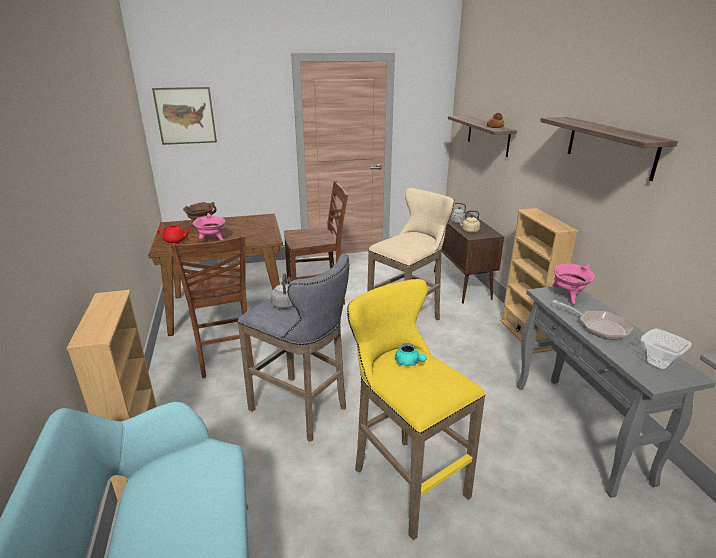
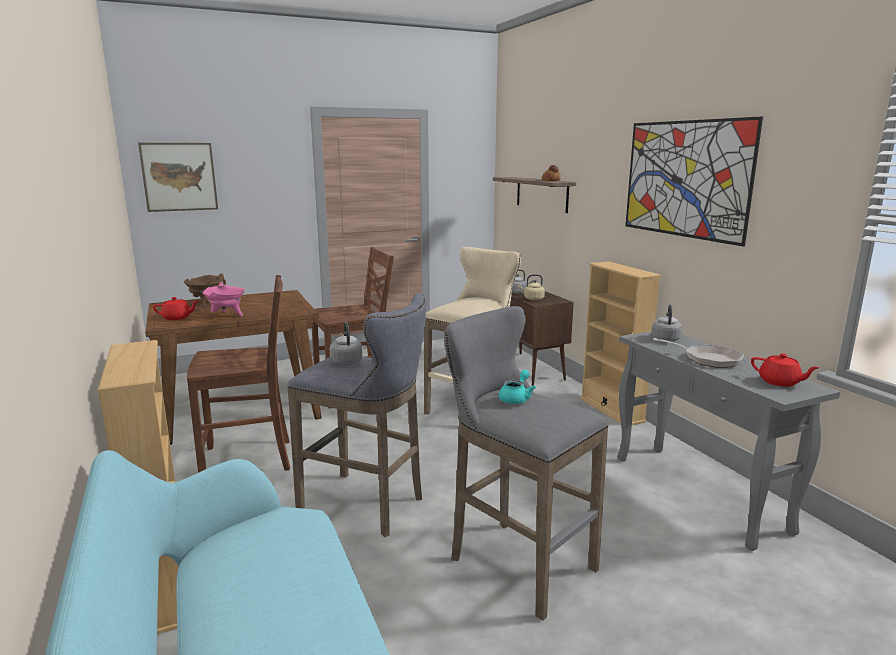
camera: 10 degrees left, 10 degrees down
brown chair [171,235,254,378] -> brown chair turned 75 degrees counterclockwise [187,275,290,473]
yellow stool [347,279,485,540] -> grey stool [444,306,608,621]
turquoise teapot [395,343,427,366] -> turquoise teapot turned 105 degrees counterclockwise [499,370,536,404]
shelf [540,117,678,181] -> picture [625,117,763,247]
pink cooking pot [552,263,595,305] -> grey kettle [651,304,682,341]
bowl [640,328,692,371] -> red teapot [751,353,820,387]

